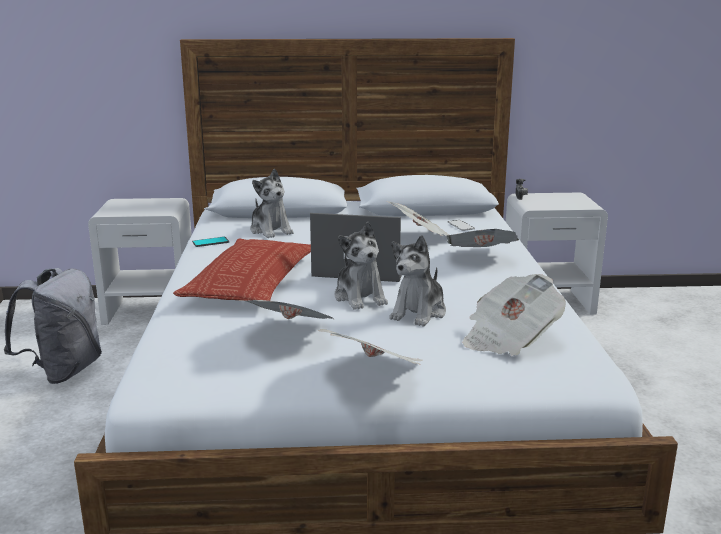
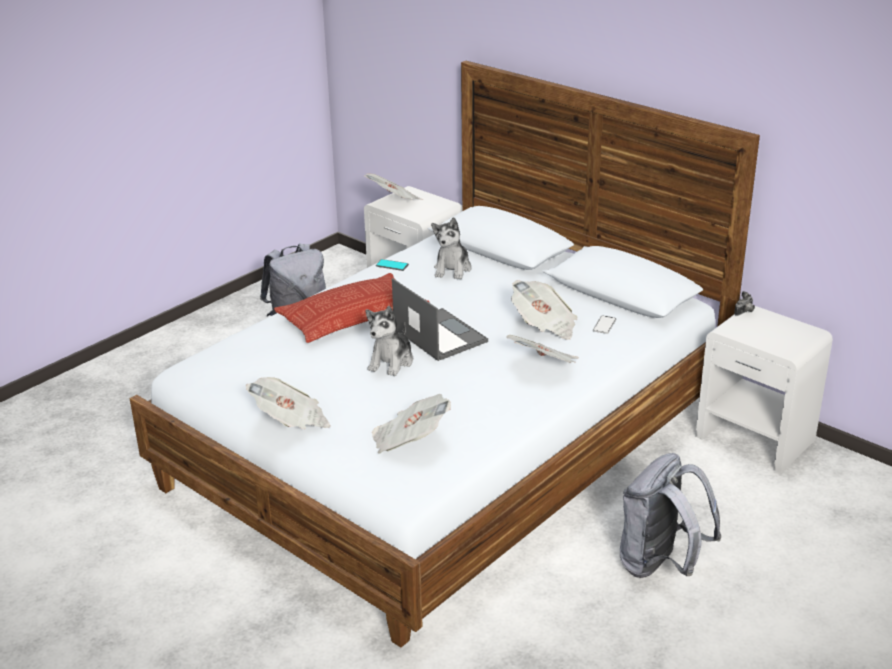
camera: 45 degrees right, 10 degrees up
newspaper [239,300,334,319] -> newspaper moved to [363,174,423,200]
plush toy [389,235,446,327] -> none
none -> grey backpack [620,453,721,578]

